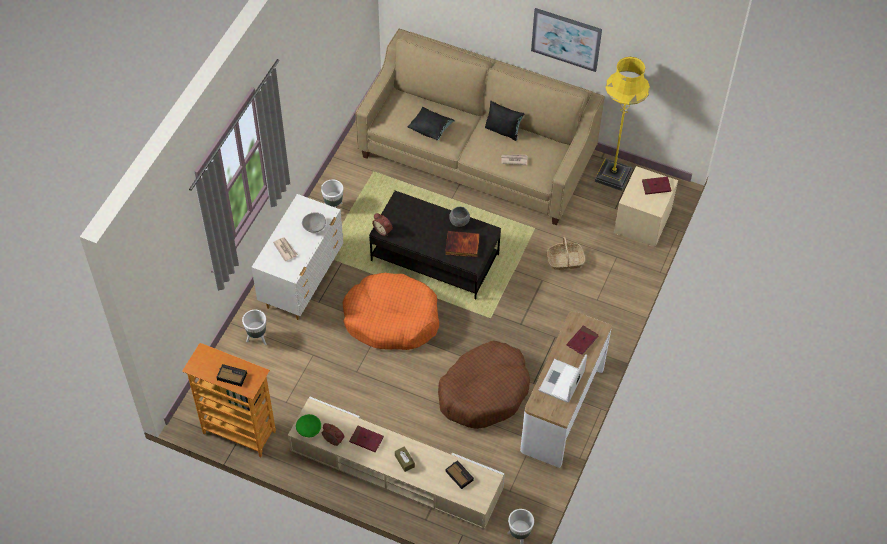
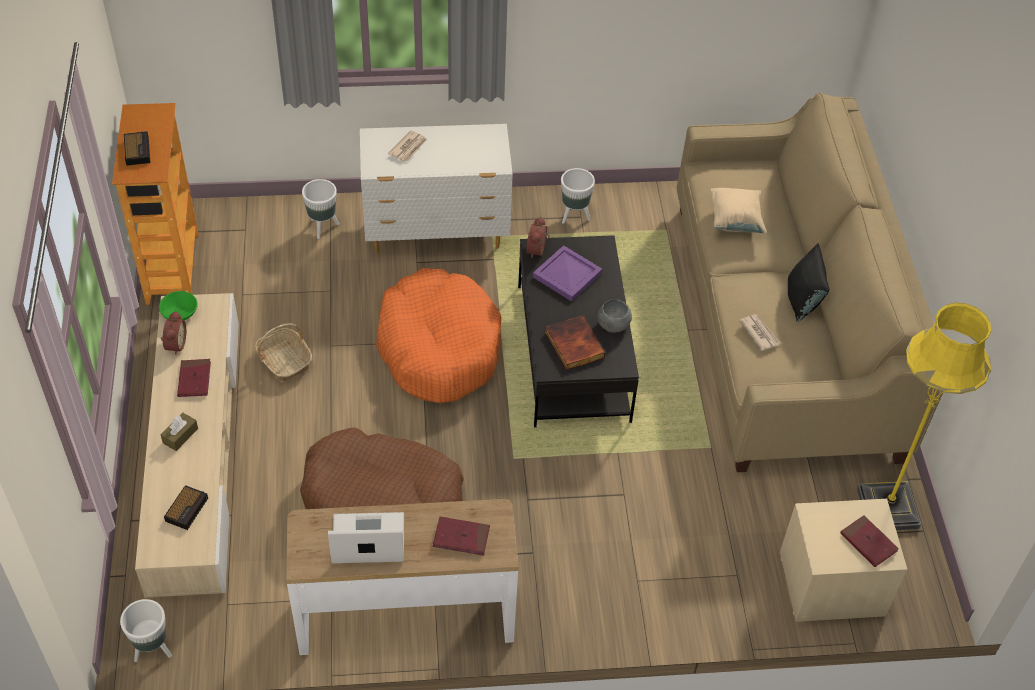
camera: 60 degrees right, 5 degrees down
grey bowl [302,212,326,233] -> none
black pillow [408,107,455,140] -> beige pillow [710,188,767,233]
picture [531,8,602,72] -> none
basket [546,237,585,270] -> basket moved to [255,323,312,381]
none -> purple tray [533,245,602,301]

